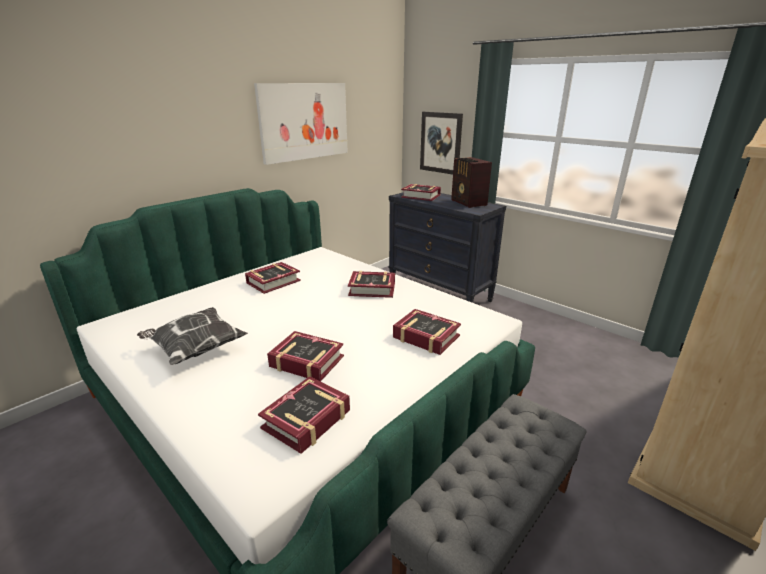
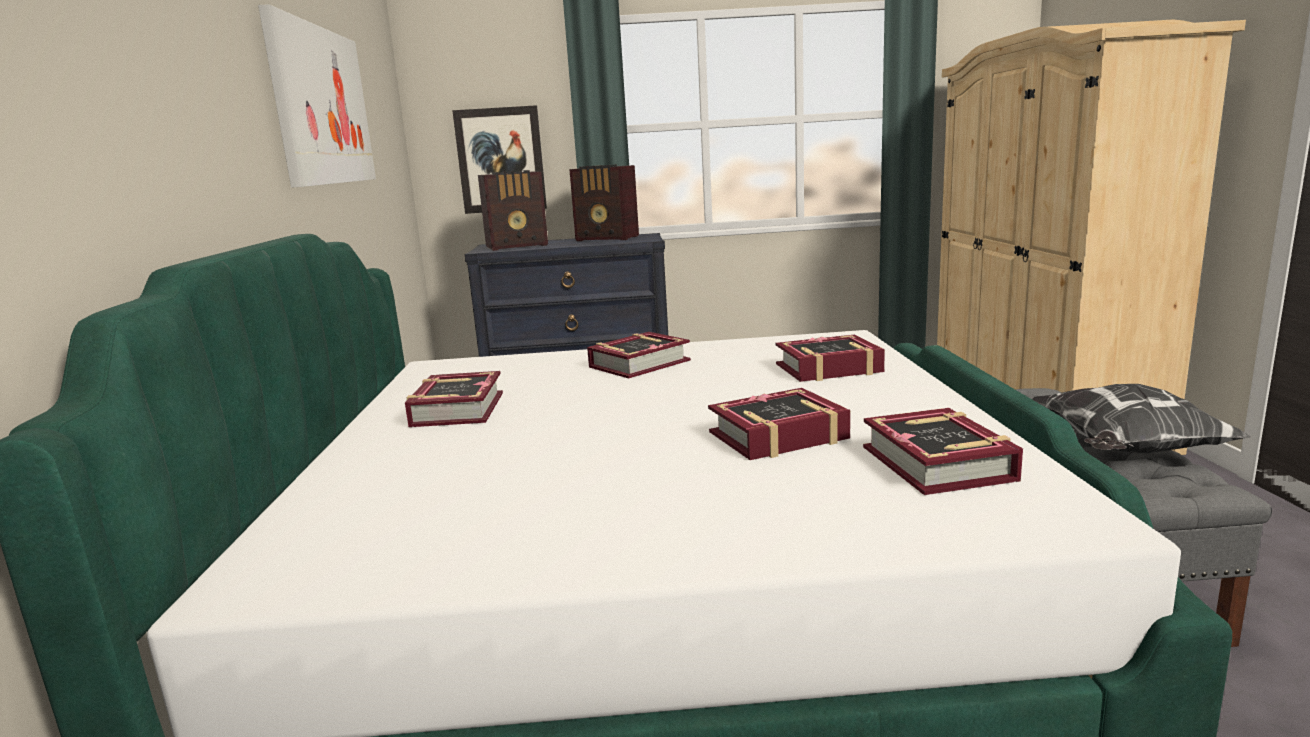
camera: 45 degrees left, 10 degrees down
pillow [137,307,248,365] -> pillow moved to [1032,384,1251,454]
book [401,184,441,201] -> radio [478,170,548,251]

